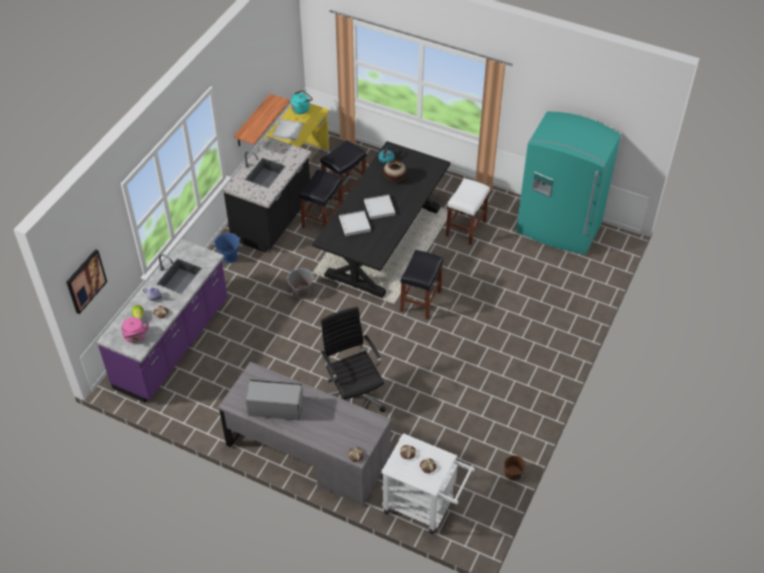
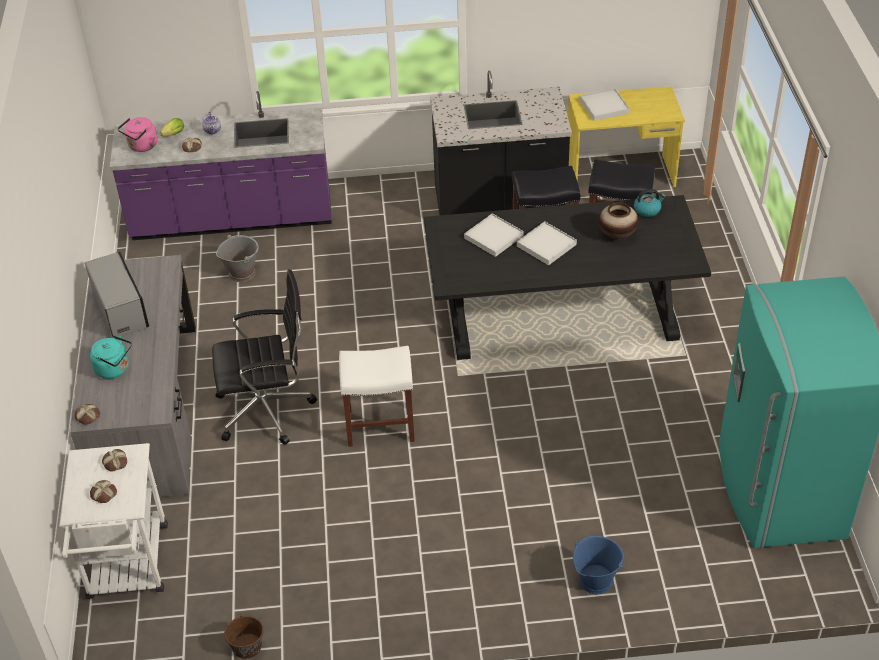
camera: 60 degrees right, 5 degrees down
picture [66,249,107,314] -> none
blue bucket [213,233,240,263] -> blue bucket moved to [573,536,624,594]
shelf [233,94,290,146] -> none
grey bucket [286,268,315,299] -> grey bucket moved to [216,235,259,282]
turquoise kettle [291,90,313,114] -> turquoise kettle moved to [90,336,132,379]
black office chair [320,307,386,412] -> black office chair turned 45 degrees clockwise [212,269,317,445]
black stool [400,250,443,320] -> none
white stool [446,178,490,245] -> white stool moved to [339,346,415,447]

